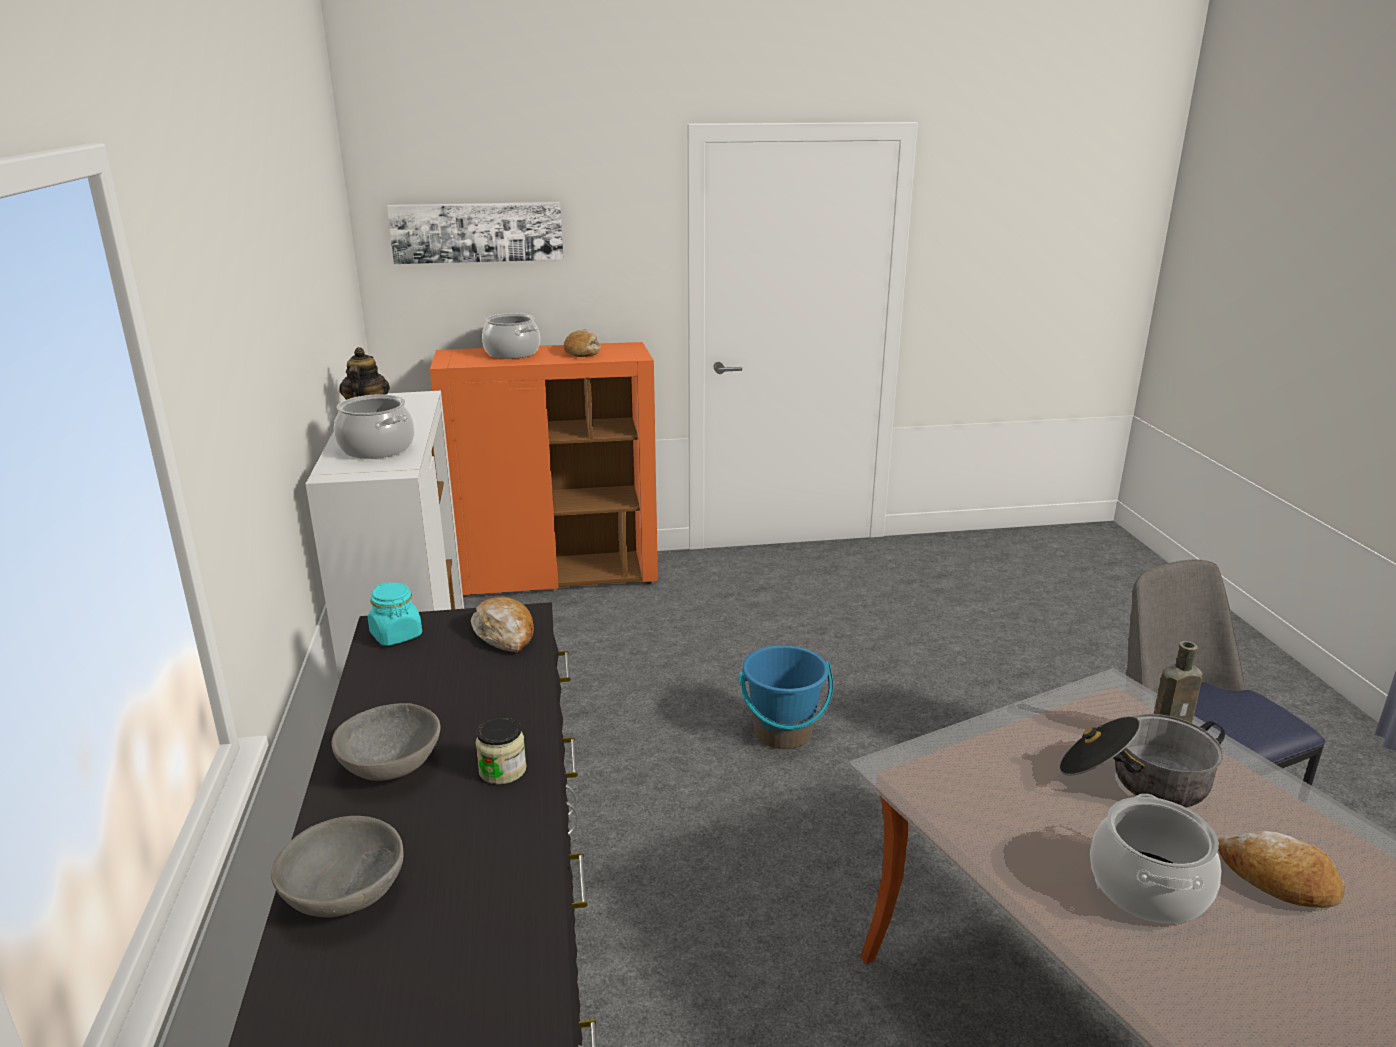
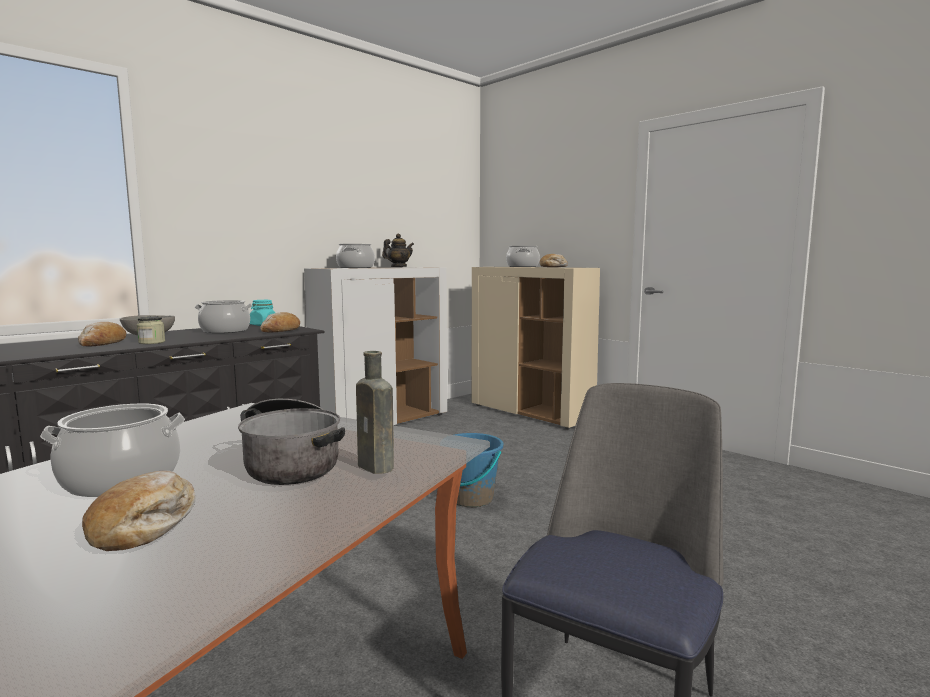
camera: 55 degrees right, 15 degrees down
grey bowl [271,816,403,917] -> none
picture [387,202,563,264] -> none
orange cabinet [430,342,658,597] -> beige cabinet [471,267,600,429]
none -> bread [78,322,126,347]
none -> cooking pot [194,300,252,333]

